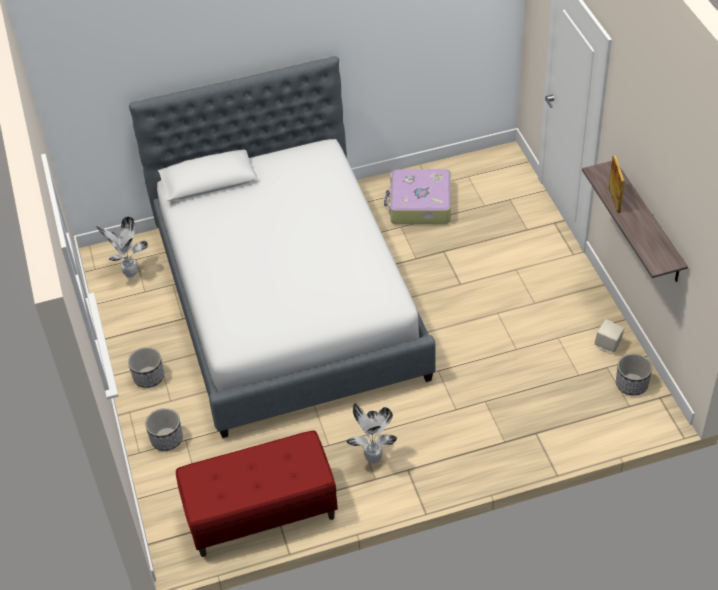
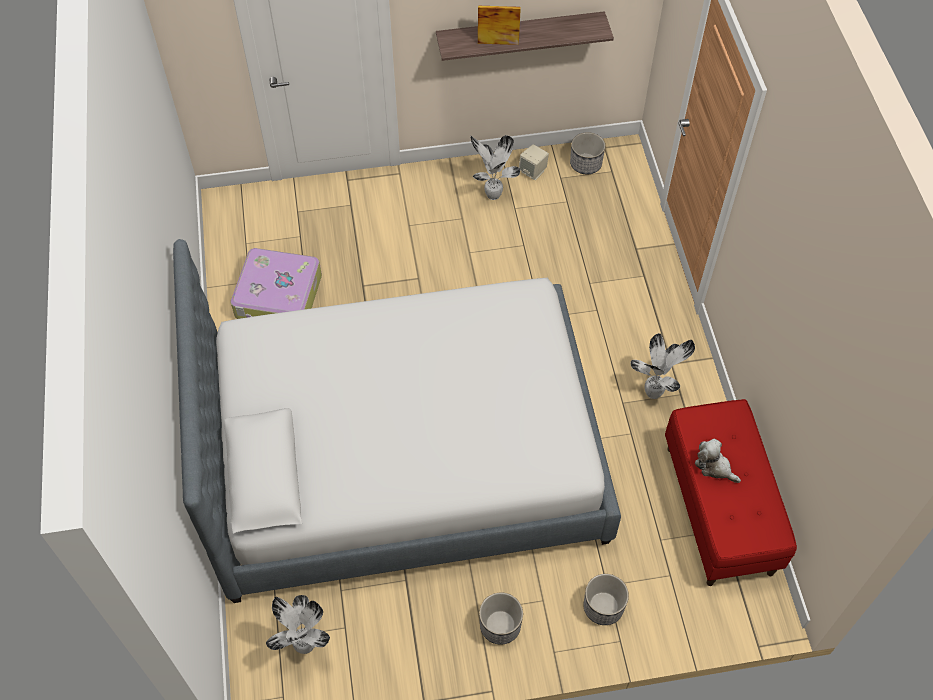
camera: 85 degrees left, 10 degrees up
none -> potted plant [470,135,520,200]
none -> plush toy [695,439,741,483]

